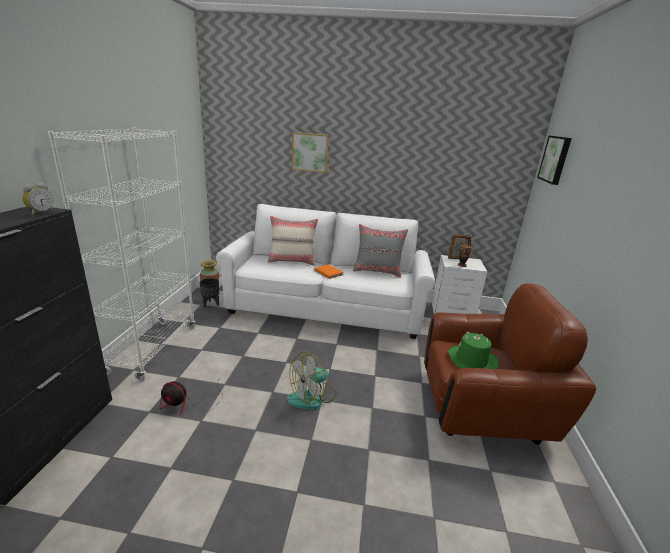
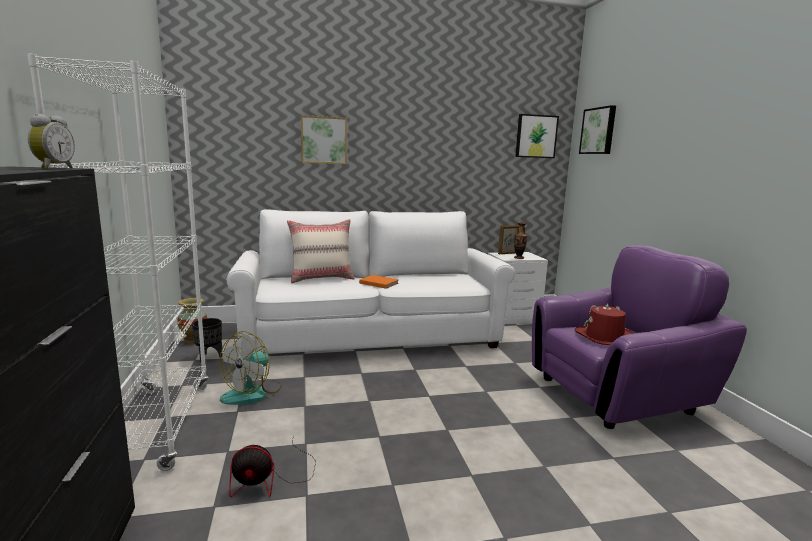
camera: 20 degrees left, 10 degrees down
fan [287,352,336,410] -> fan moved to [220,331,282,405]
grey pillow [353,224,408,277] -> none
brown armchair [424,283,596,445] -> purple armchair [532,245,747,429]
green hat [448,332,499,369] -> red hat [575,304,634,345]
none -> picture [515,114,559,158]

